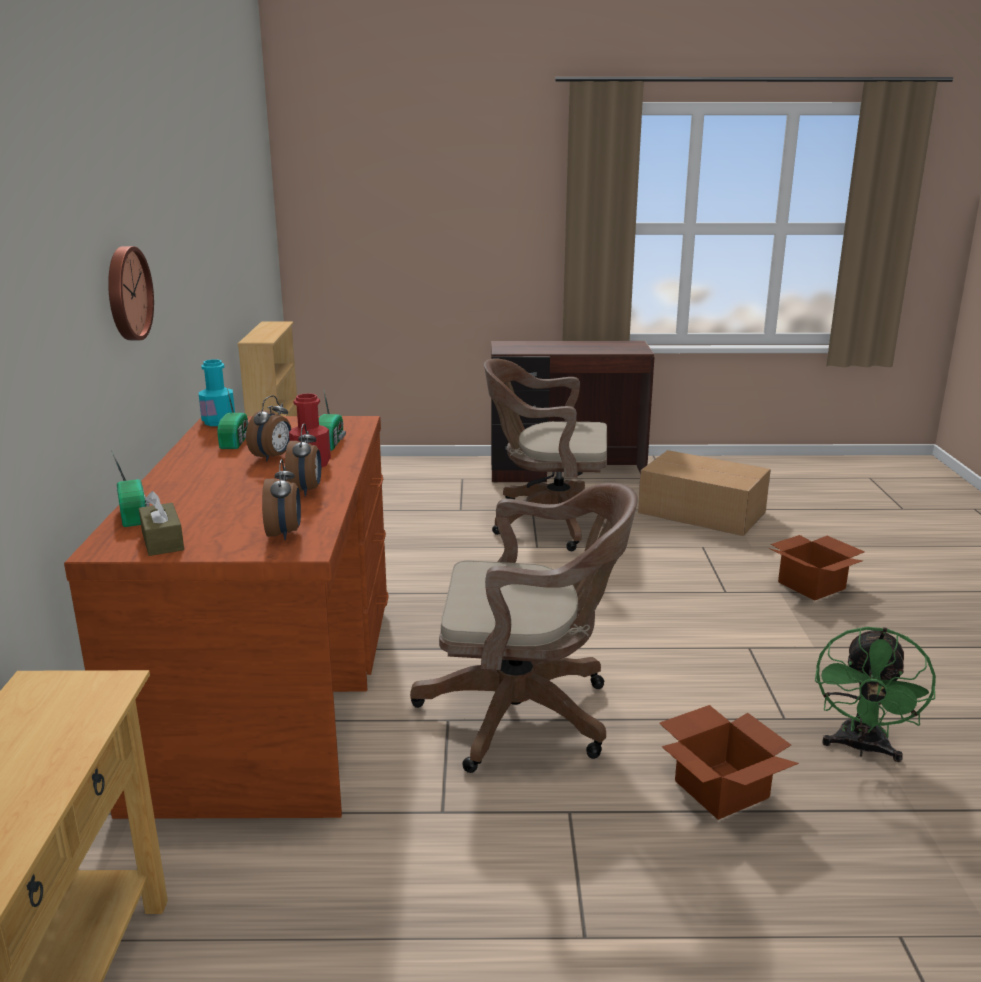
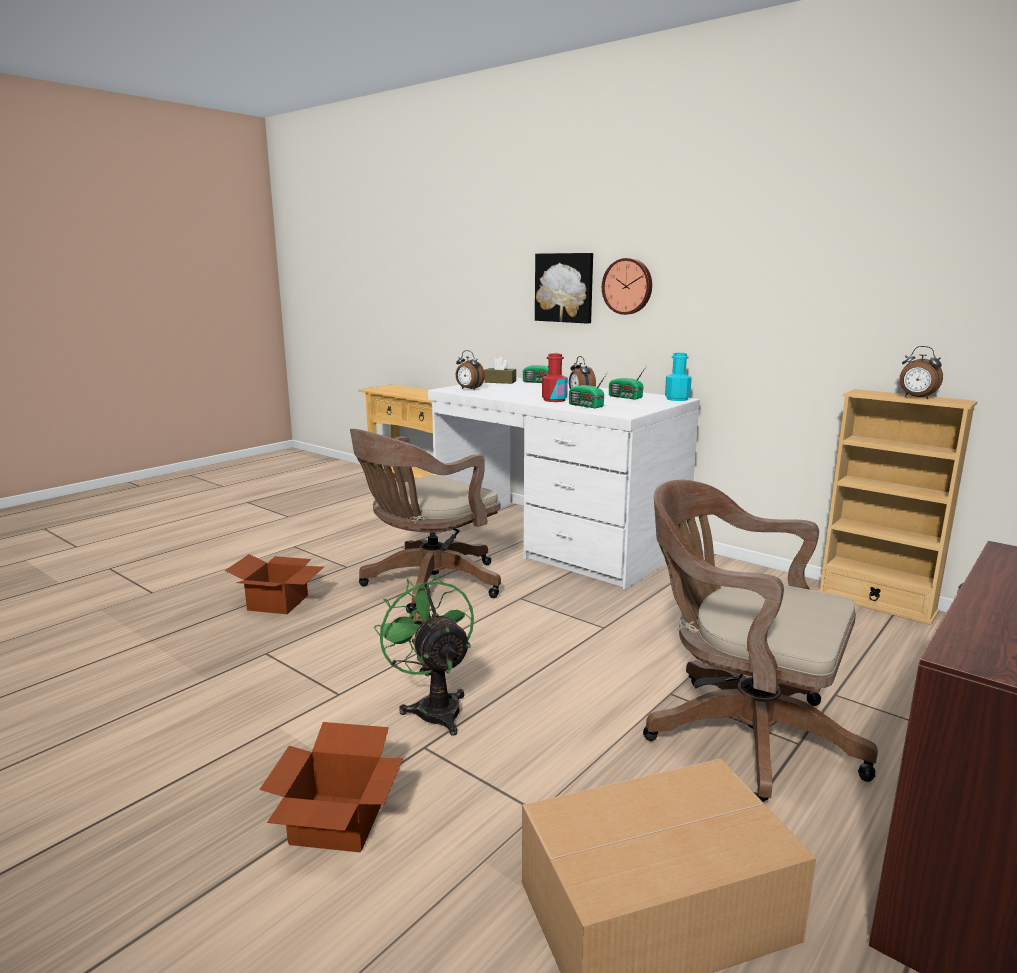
camera: 130 degrees right, 5 degrees down
brown desk [64,416,389,819] -> white desk [428,378,700,590]
alarm clock [285,423,321,496] -> alarm clock moved to [900,346,943,399]
brown office chair [484,358,607,551] -> brown office chair turned 105 degrees counterclockwise [643,480,878,802]
green fan [815,627,936,762] -> green fan moved to [374,575,474,736]
none -> picture [535,253,593,324]

